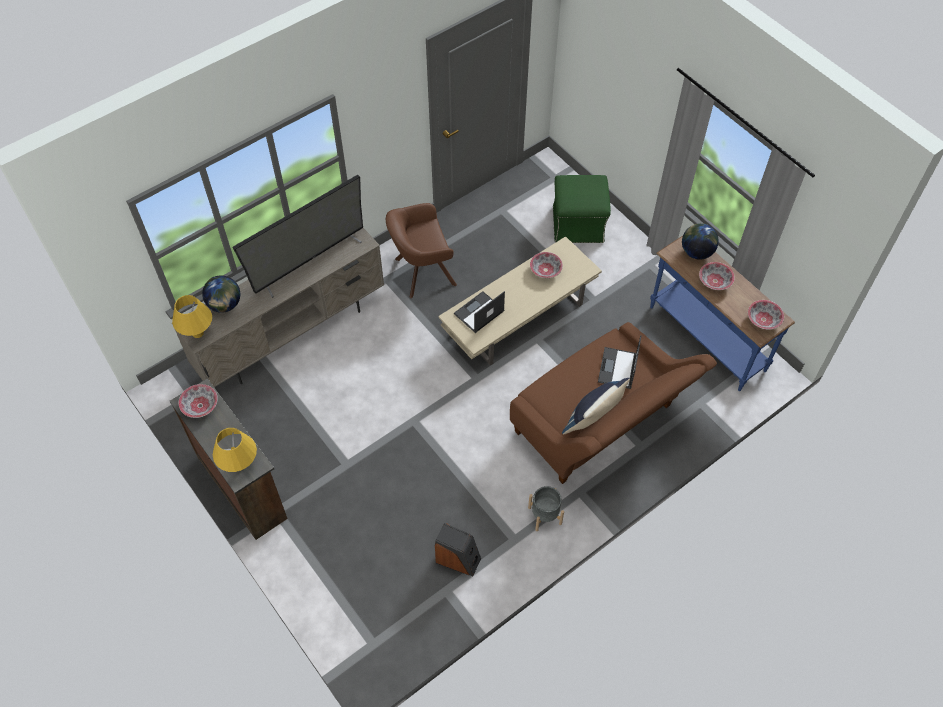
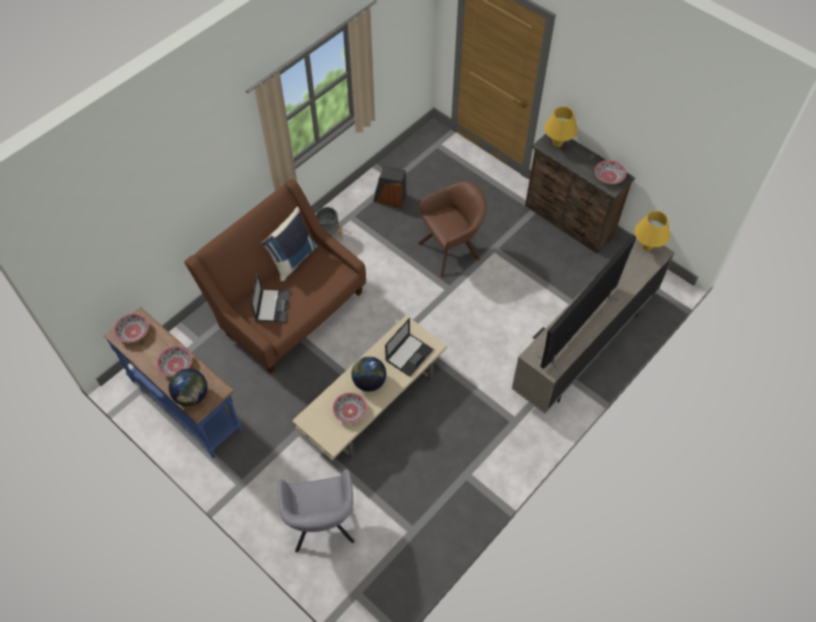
camera: 170 degrees right, 0 degrees up
globe [202,275,240,313] -> globe moved to [351,357,386,392]
brown armchair [386,203,457,298] -> brown armchair moved to [418,181,487,277]
green ottoman [553,175,611,243] -> grey armchair [277,469,354,552]

